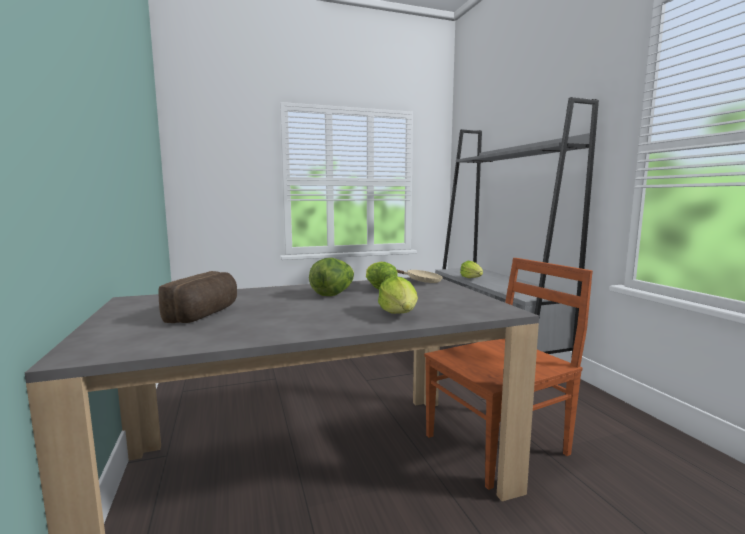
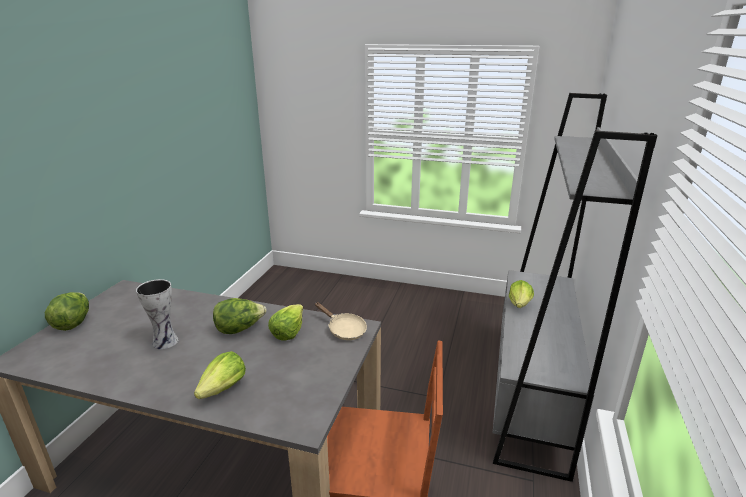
camera: 35 degrees right, 15 degrees up
bread [159,271,237,323] -> none
none -> lettuce [45,292,89,331]
none -> vase [136,279,179,349]

